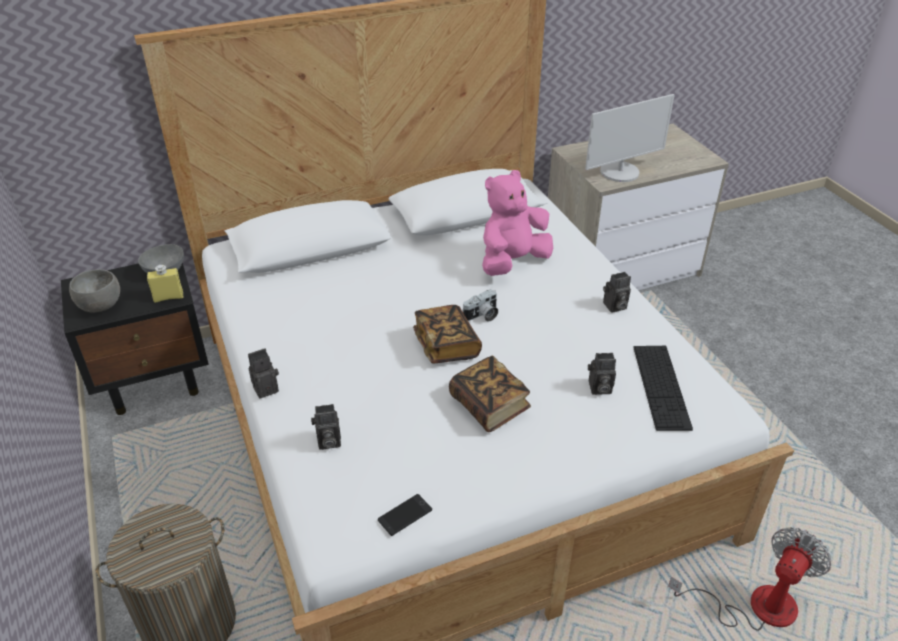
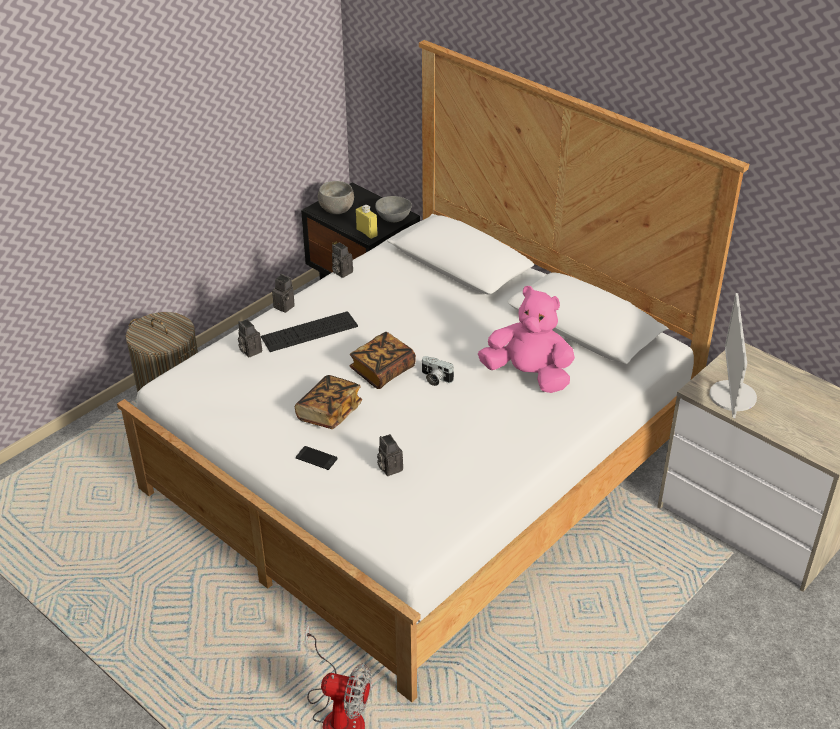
camera: 65 degrees right, 0 degrees up
phone [378,494,432,536] -> phone moved to [296,446,338,470]
monitor [585,94,674,182] -> monitor turned 60 degrees clockwise [709,293,757,418]
camera [603,272,631,313] -> camera moved to [332,242,353,278]
keyboard [633,346,693,431] -> keyboard moved to [261,311,358,352]

